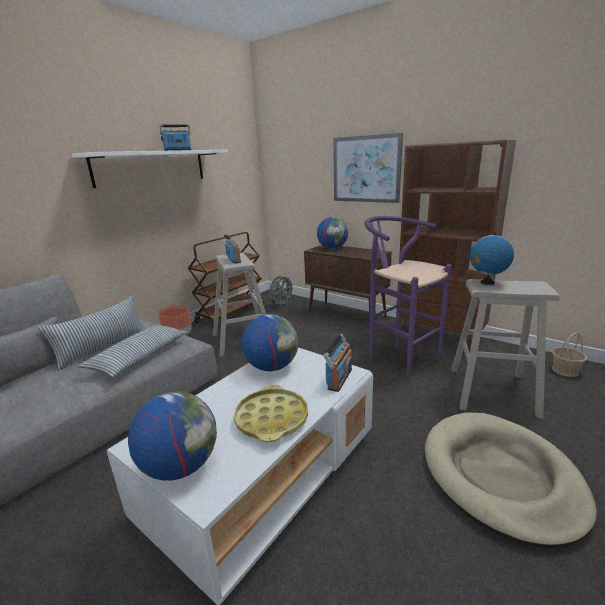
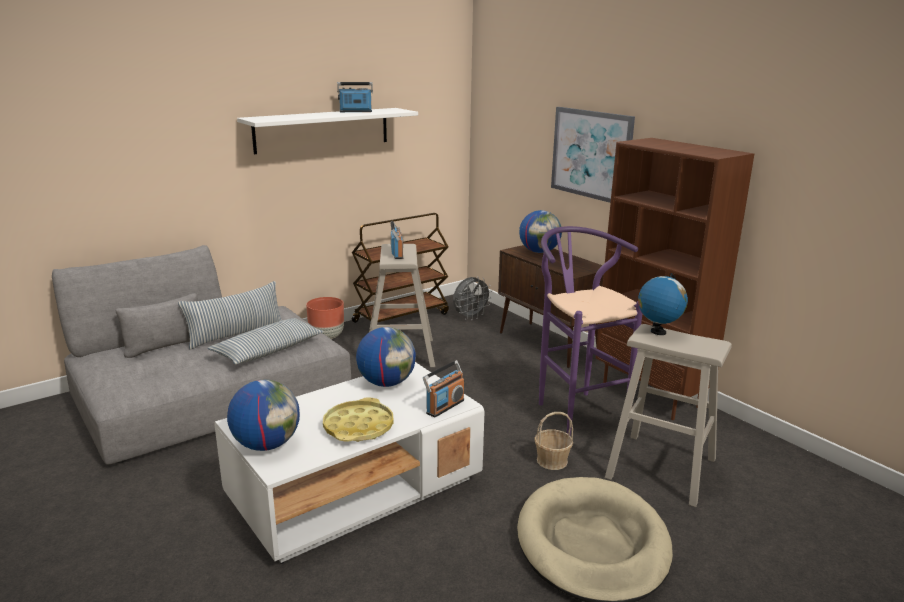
camera: 15 degrees right, 0 degrees up
basket [552,332,587,377] -> basket moved to [534,412,573,470]

